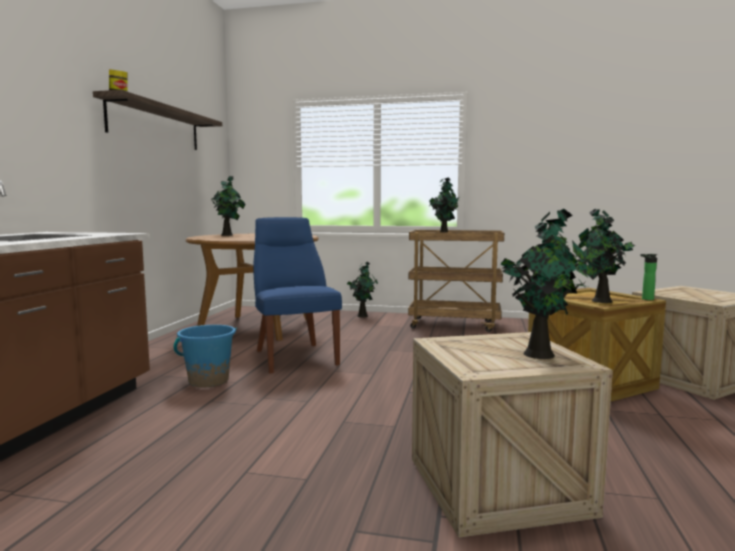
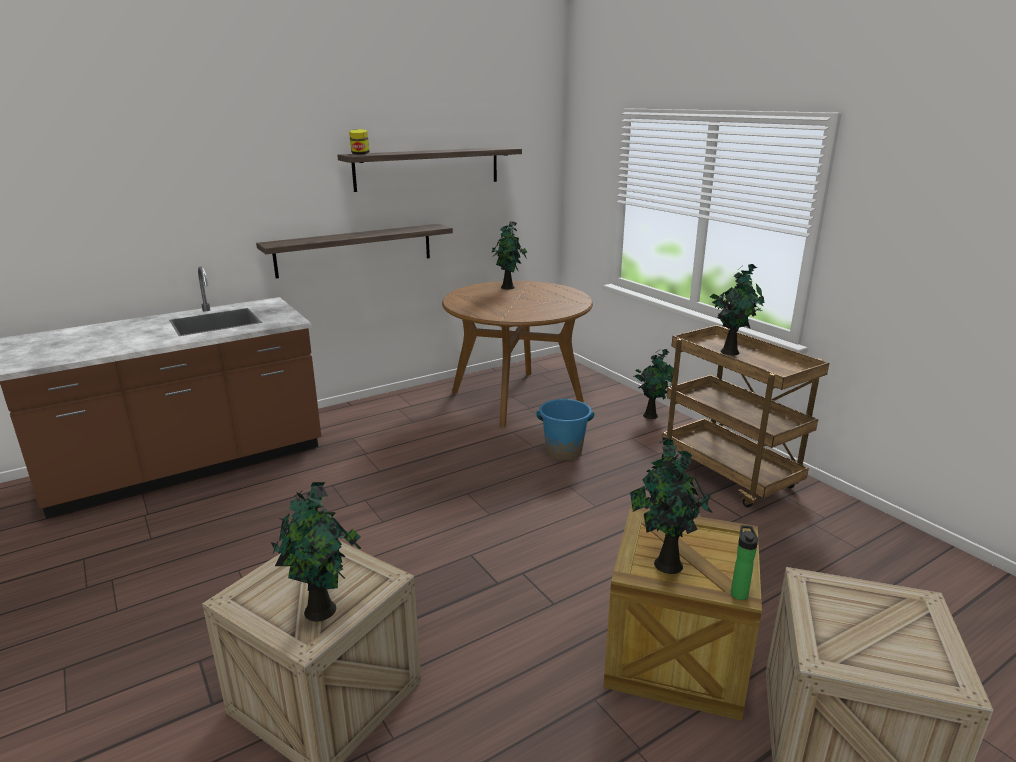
camera: 45 degrees right, 15 degrees up
blue bucket [173,325,237,387] -> blue bucket moved to [536,399,595,461]
blue chair [253,217,342,373] -> none
none -> shelf [256,224,453,278]

